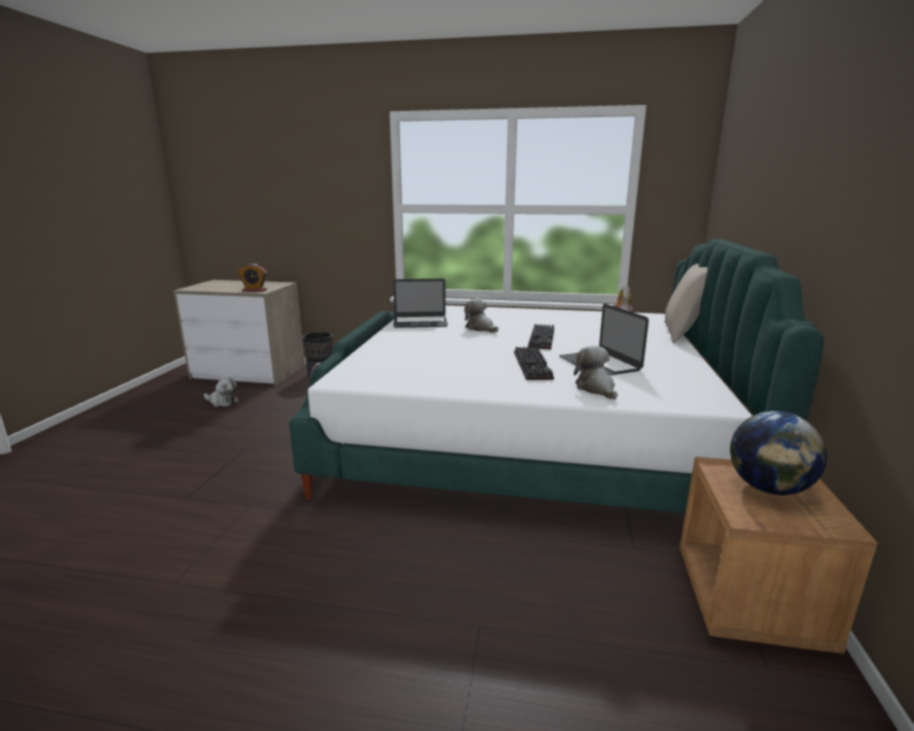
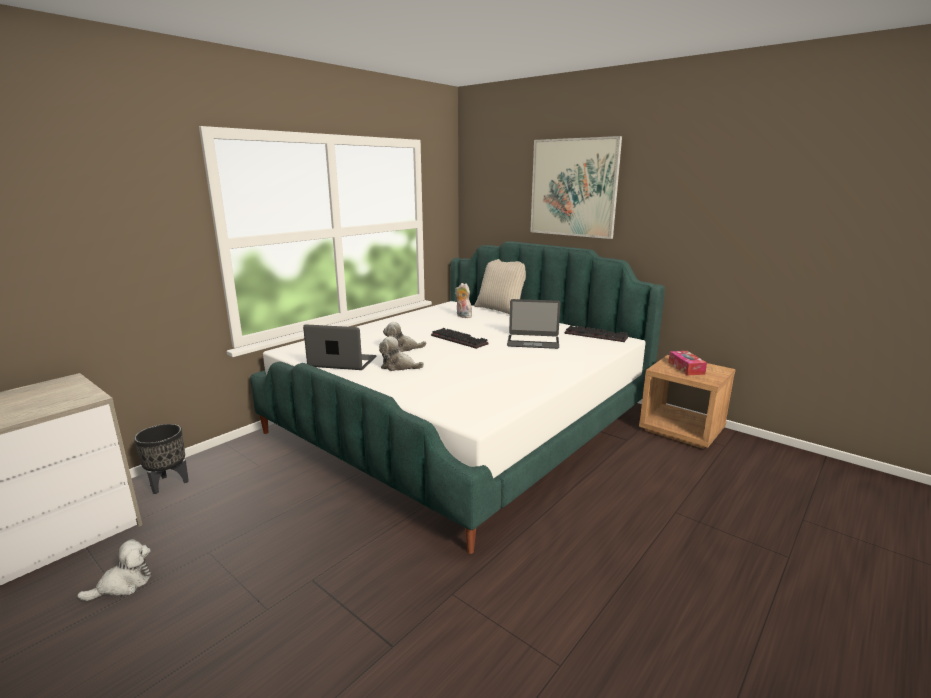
camera: 60 degrees left, 0 degrees up
alarm clock [238,263,267,292] -> none
laptop [393,279,448,328] -> laptop turned 105 degrees counterclockwise [303,324,376,370]
keyboard [514,347,554,380] -> keyboard moved to [564,325,628,342]
plush toy [574,345,618,400] -> plush toy moved to [379,336,424,371]
globe [730,411,827,495] -> tissue box [668,351,707,376]
none -> picture [530,136,622,239]

